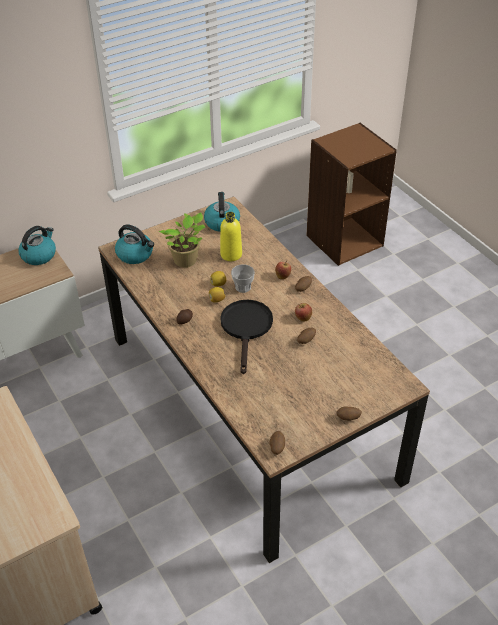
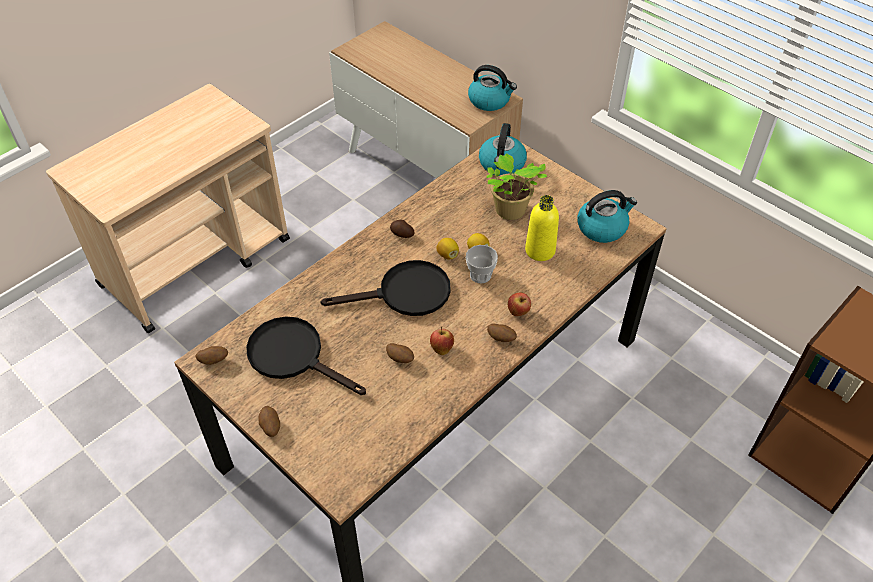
camera: 75 degrees right, 5 degrees up
none -> black frying pan [246,317,366,395]

